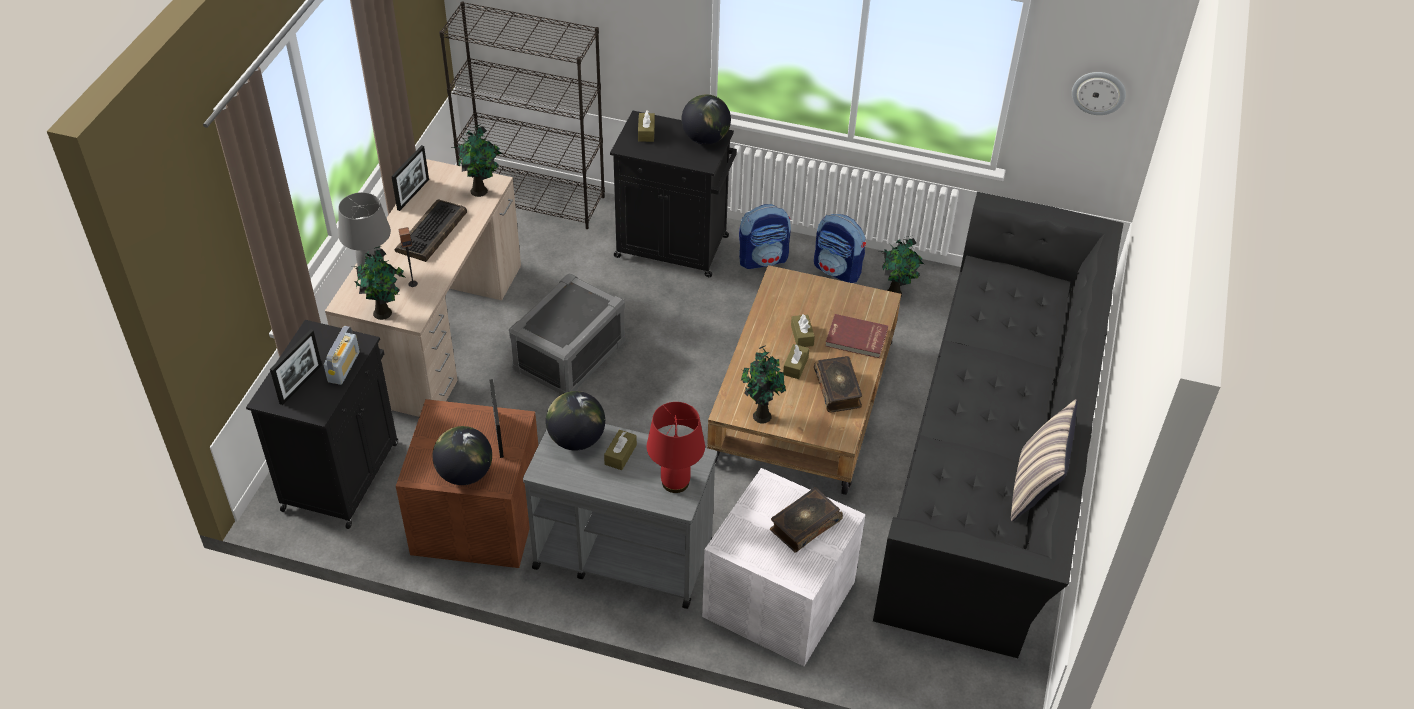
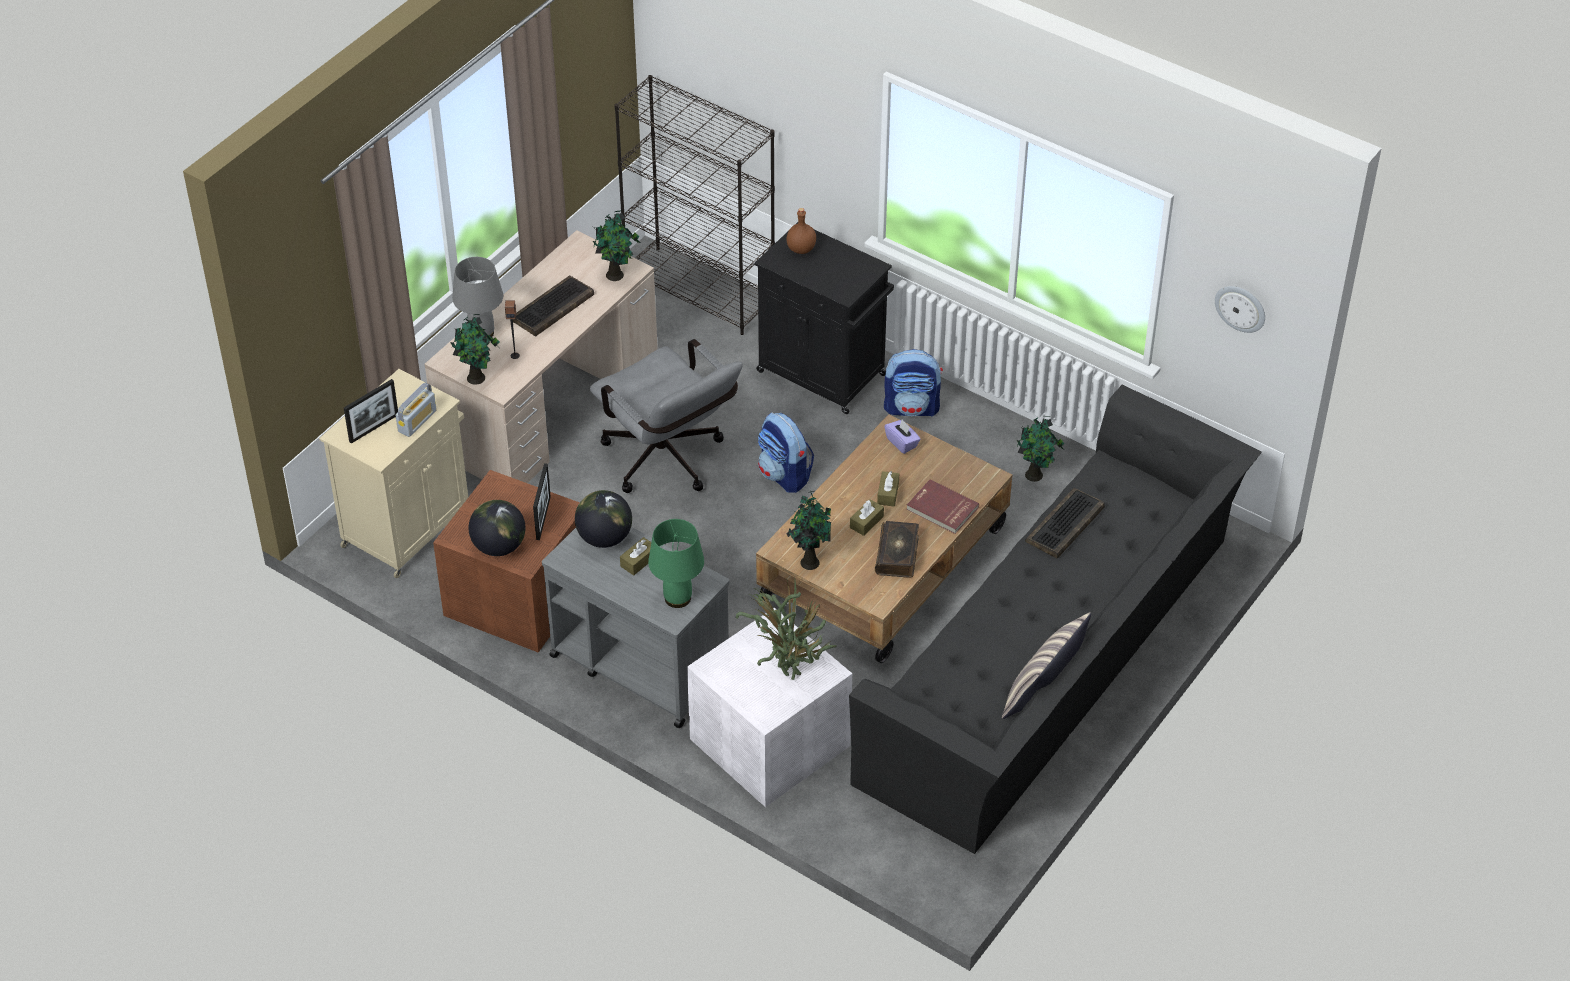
camera: 20 degrees right, 0 degrees up
black cabinet [246,320,398,529] -> beige cabinet [319,369,468,578]
picture frame [391,145,429,211] -> none
grey storage box [509,274,626,395] -> grey office chair [590,339,743,493]
brown tissue box [638,110,655,142] -> brown bottle [786,208,816,254]
red table lamp [647,402,705,493] -> green table lamp [648,519,704,608]
globe [681,94,731,145] -> none
book [770,487,843,553] -> potted plant [736,576,837,680]
backpack [814,214,866,283] -> backpack moved to [758,412,814,493]
none -> purple tissue box [884,420,921,454]
none -> keyboard [1025,488,1105,559]

